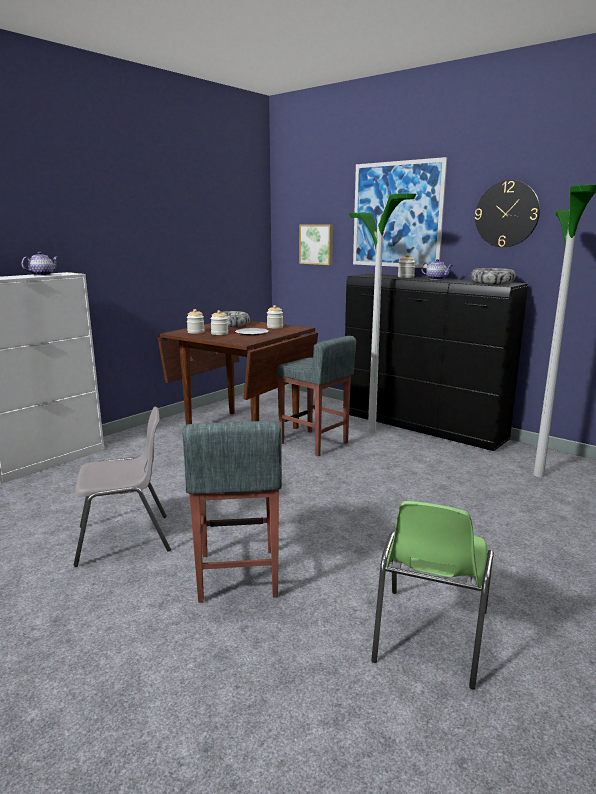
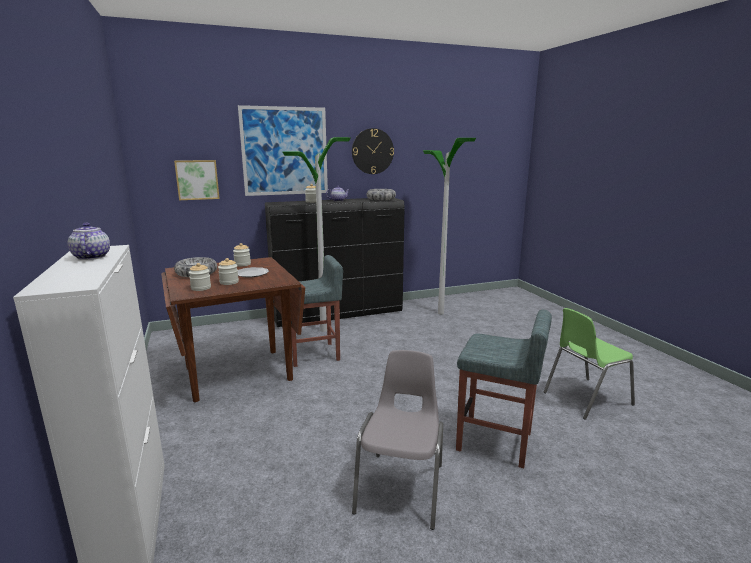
camera: 60 degrees left, 0 degrees up
green chair [371,501,494,689] -> green chair turned 105 degrees clockwise [544,308,635,420]

